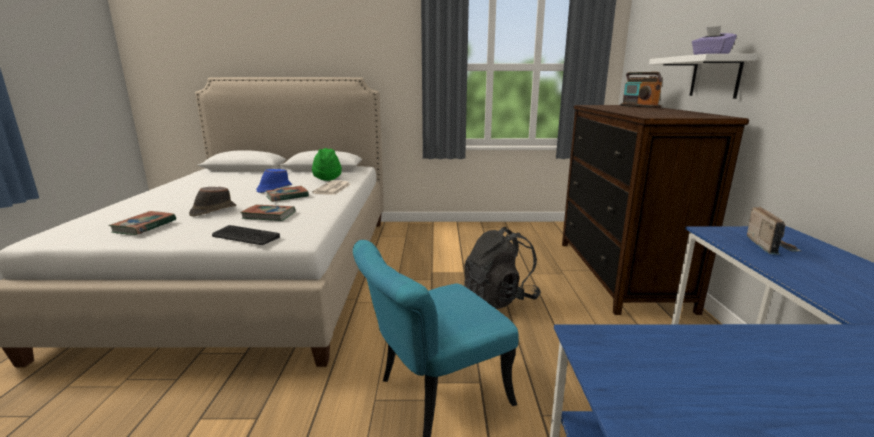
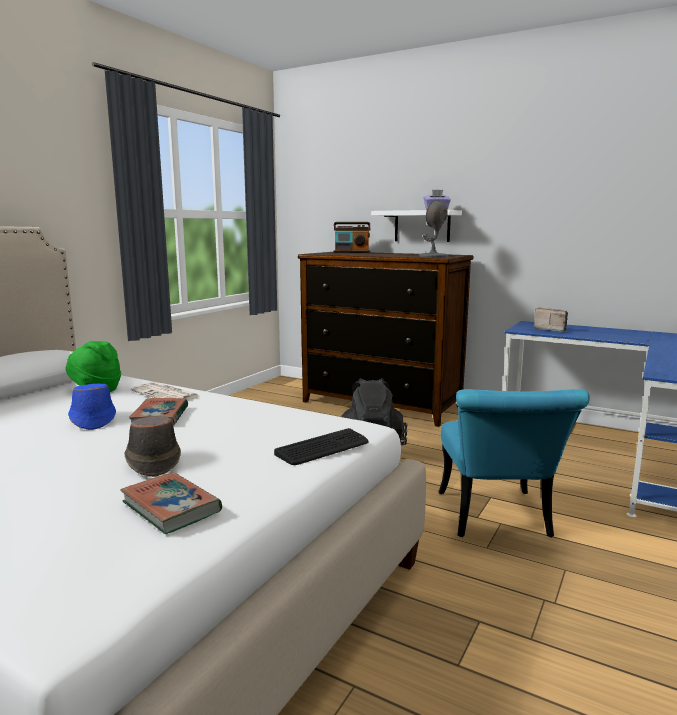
camera: 60 degrees left, 5 degrees down
book [240,205,295,221] -> none
none -> grey table lamp [419,200,448,257]

